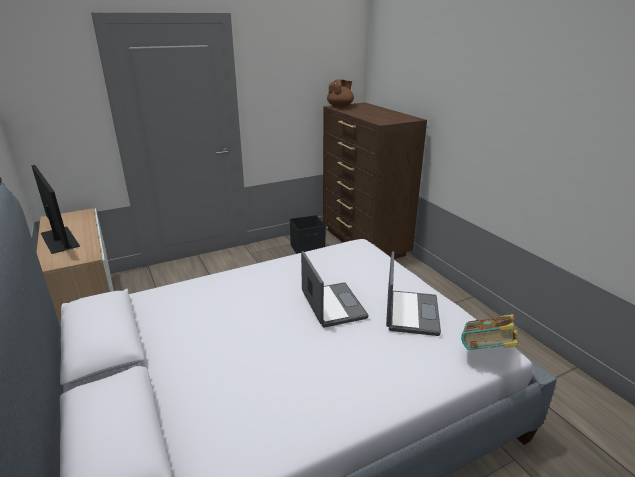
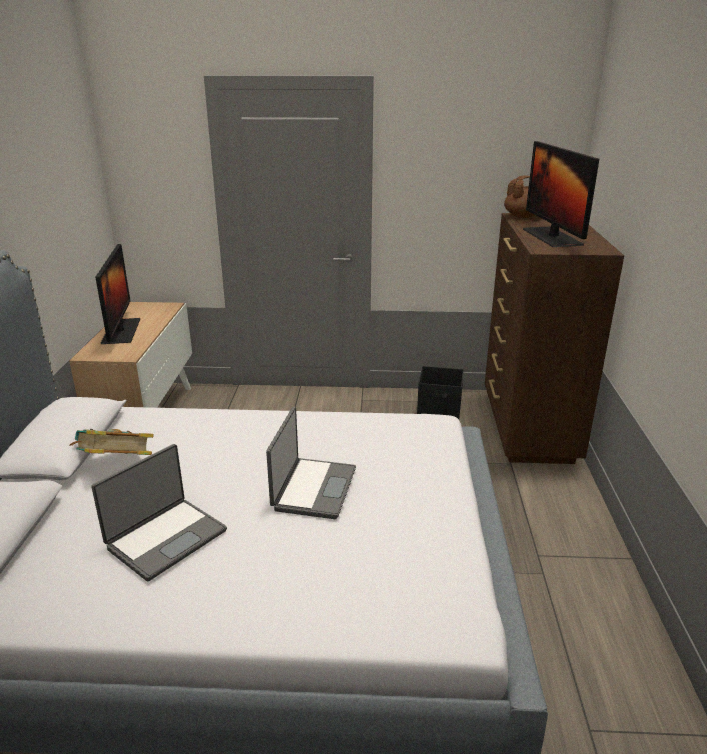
camera: 30 degrees right, 0 degrees up
laptop [386,251,441,336] -> laptop moved to [91,444,227,581]
book [461,314,519,350] -> book moved to [70,429,154,455]
none -> monitor [523,141,599,247]

